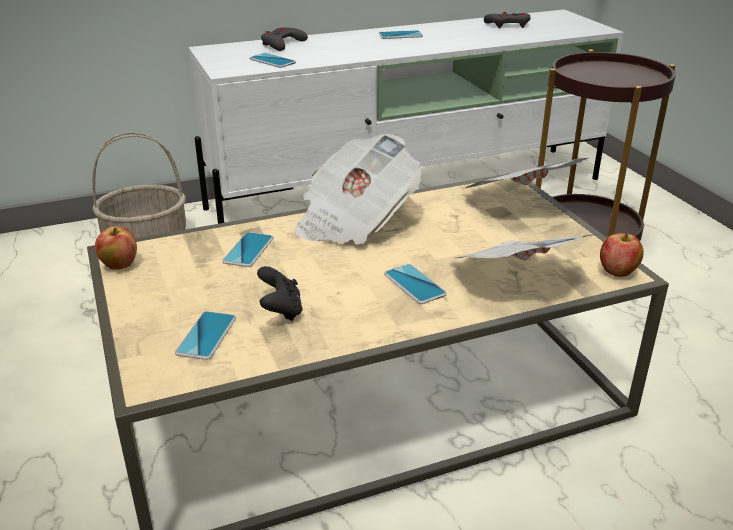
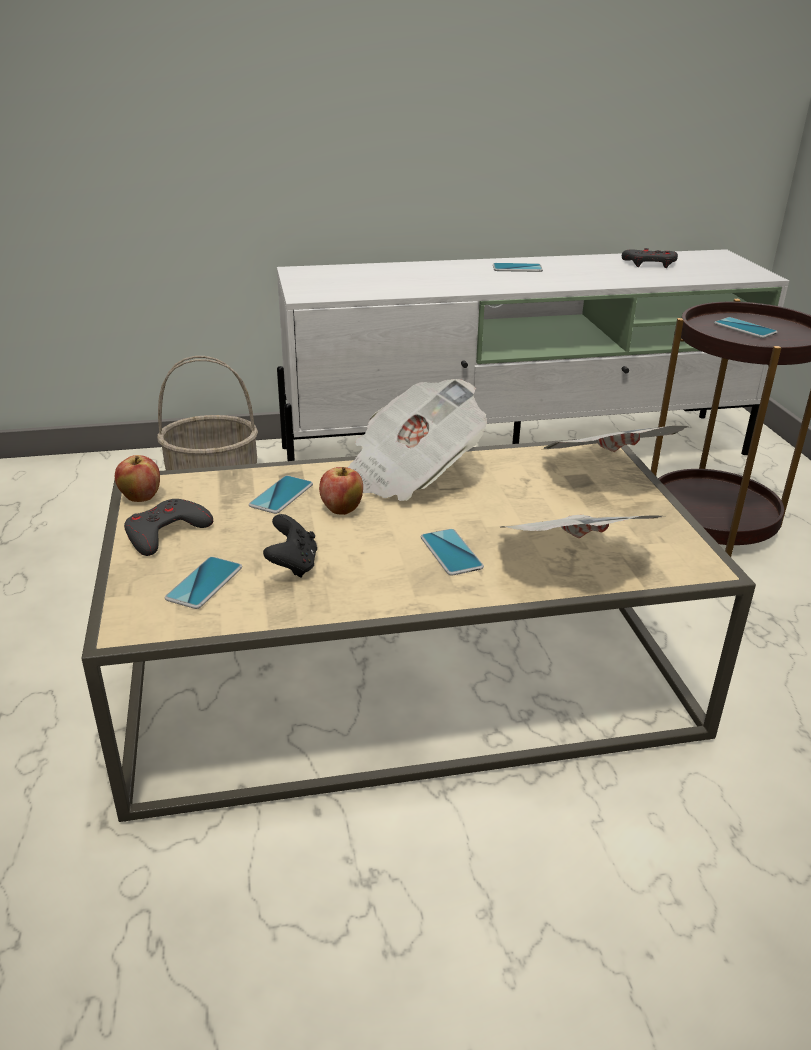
camera: 10 degrees right, 0 degrees up
phone [249,53,296,68] -> phone moved to [714,317,778,338]
grey game controller [261,27,308,51] -> grey game controller moved to [124,499,213,556]
apple [600,233,644,277] -> apple moved to [319,467,363,515]

